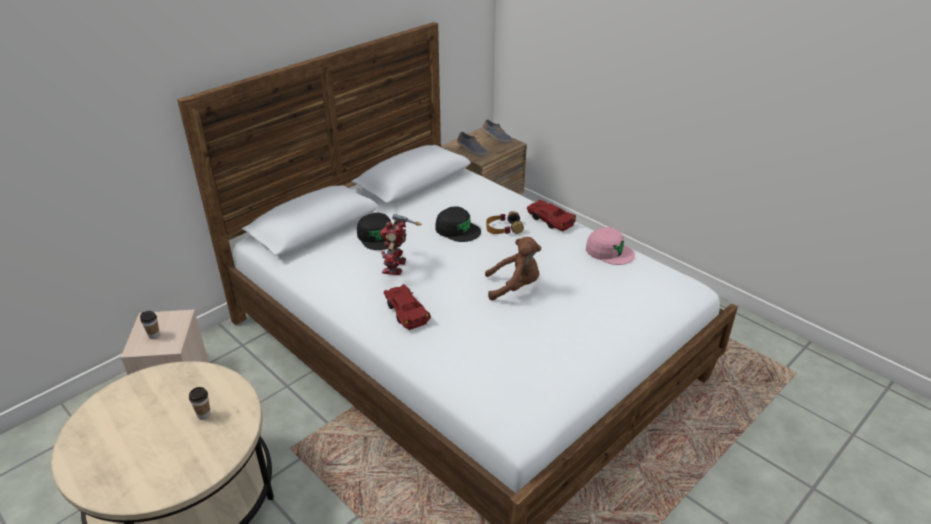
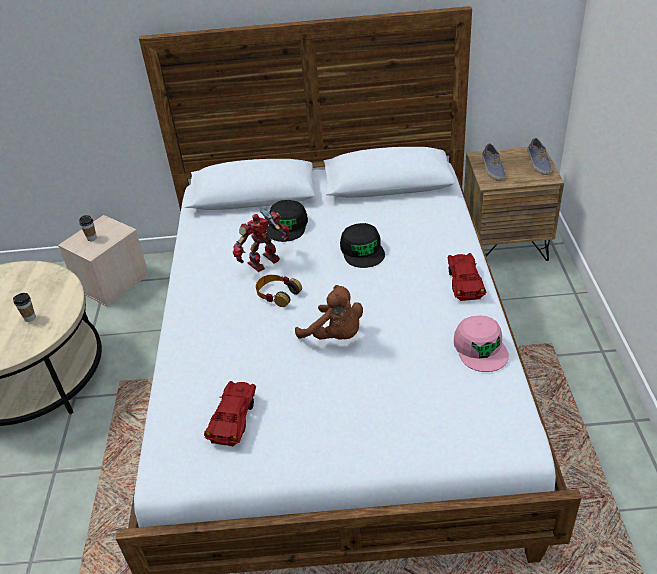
camera: 45 degrees right, 5 degrees up
red toy car [384,284,431,330] -> red toy car moved to [204,381,256,446]
headphones [486,211,524,234] -> headphones moved to [256,275,302,307]

